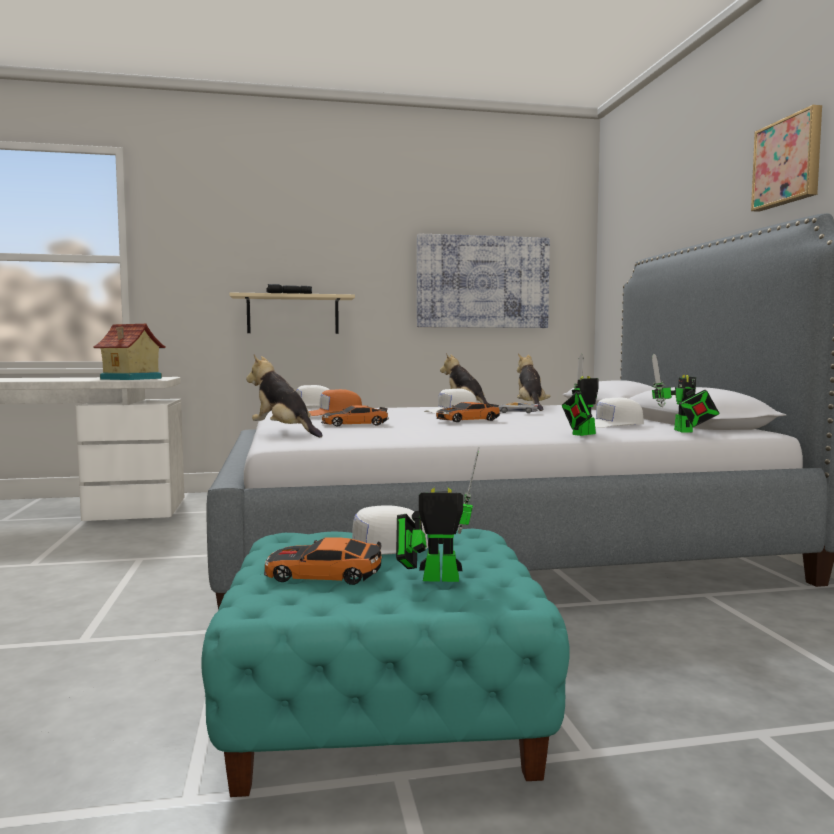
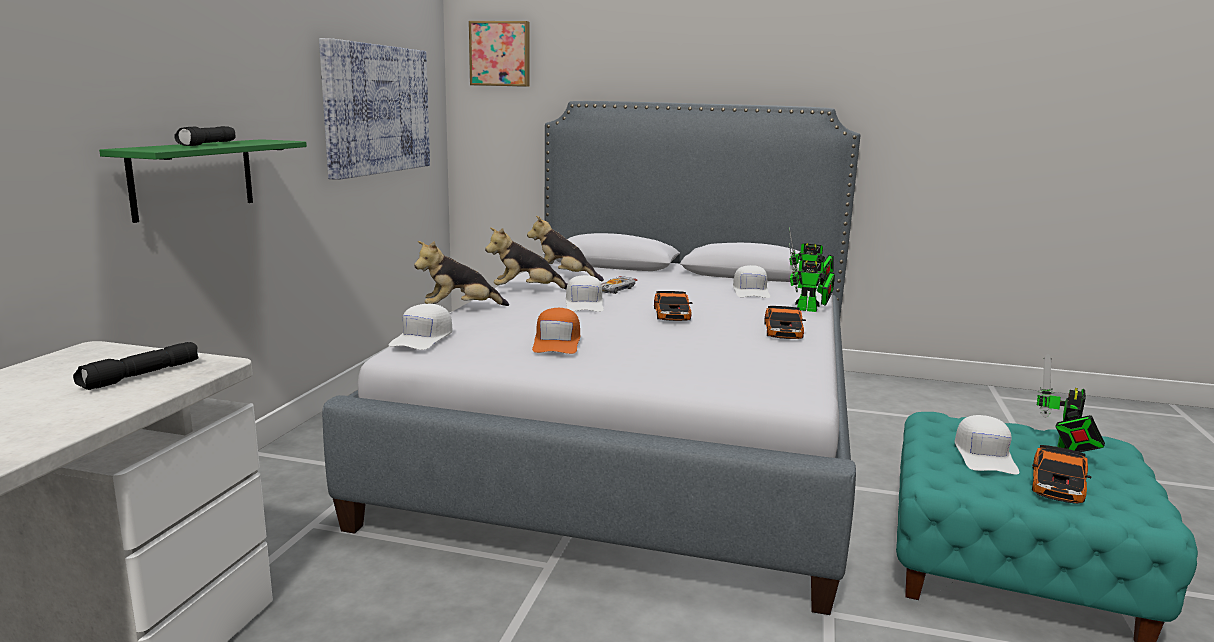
camera: 65 degrees left, 10 degrees up
toy house [93,324,166,380] -> black flashlight [73,342,199,390]
beige shelf [229,292,355,334] -> green shelf [99,139,307,223]
plush toy [246,354,322,437] -> plush toy moved to [414,241,509,306]
toy car [321,405,389,427] -> toy car moved to [764,306,806,339]
toy robot [562,354,599,436] -> toy robot turned 60 degrees counterclockwise [789,243,835,312]
picture [751,105,822,212] -> picture moved to [469,21,529,87]

